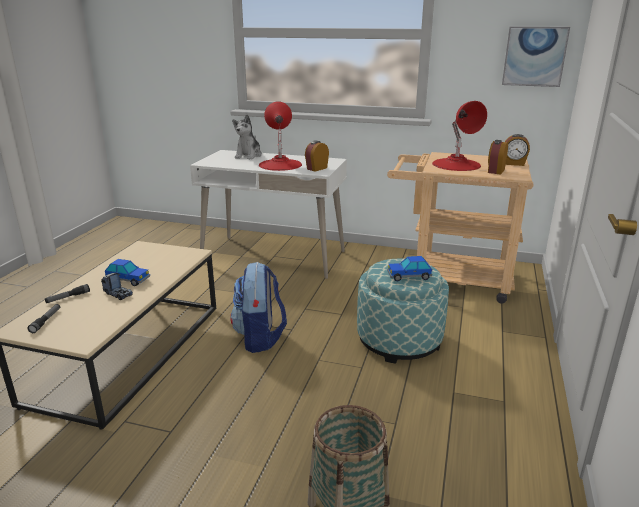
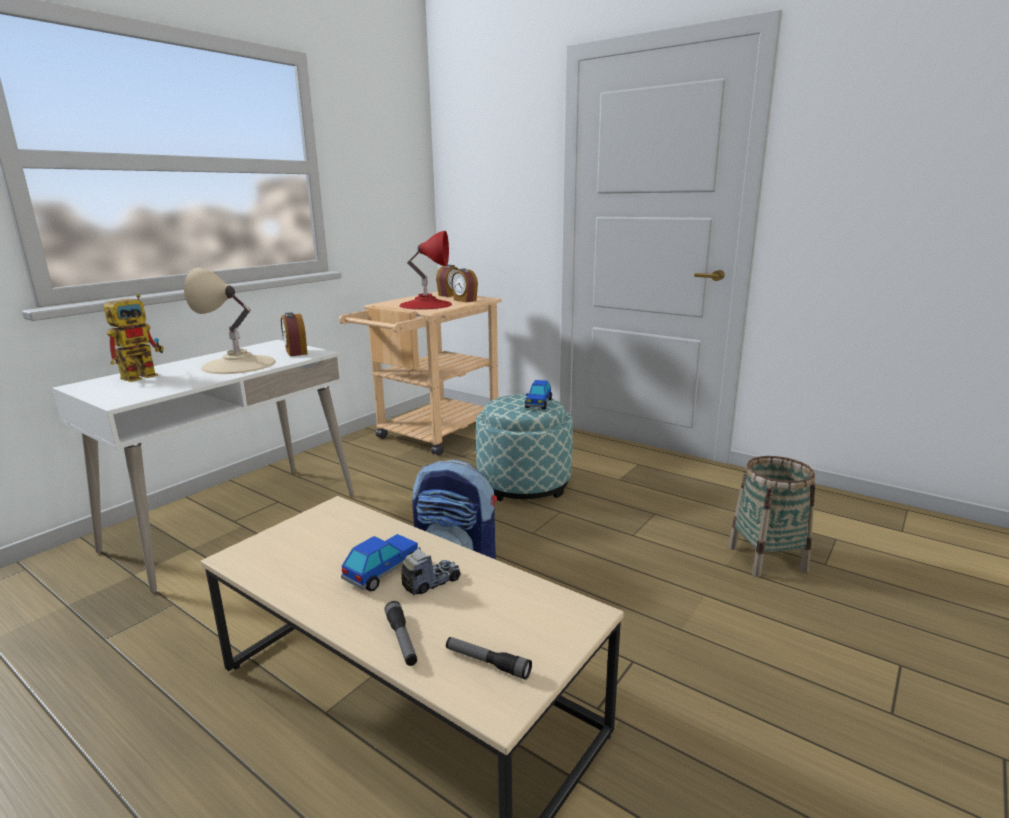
camera: 70 degrees left, 5 degrees down
plush toy [232,115,262,159] -> toy robot [103,294,164,382]
red table lamp [259,101,302,171] -> beige table lamp [184,268,276,374]
picture [502,27,570,87] -> none

